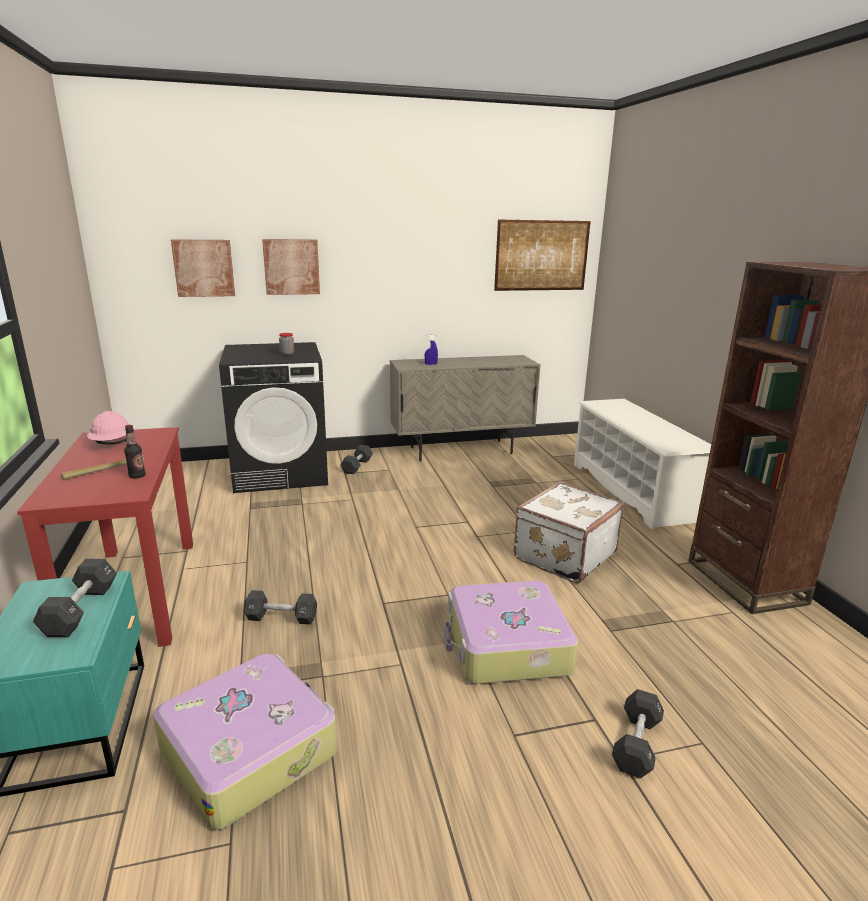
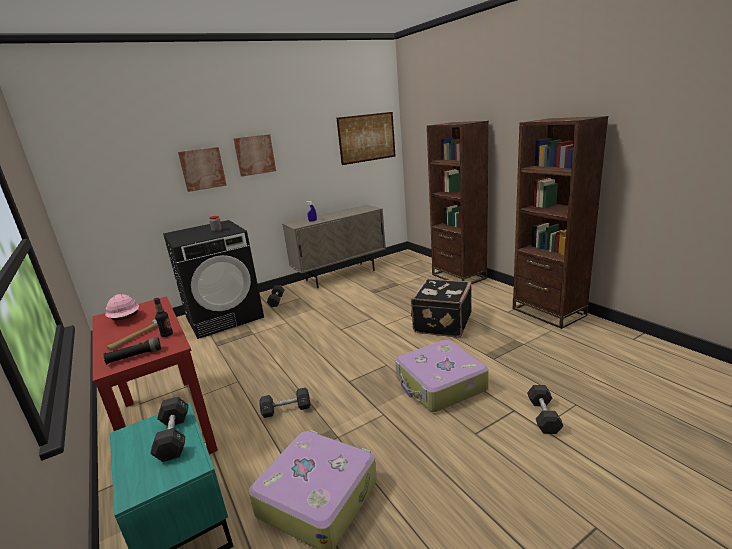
camera: 15 degrees left, 0 degrees up
picture [171,239,235,297] -> picture moved to [233,134,276,177]
white suitcase [514,482,625,583] -> black suitcase [411,278,472,338]
white shoe rack [574,399,711,529] -> brown bookcase [427,121,489,284]
none -> black flashlight [103,337,161,364]

